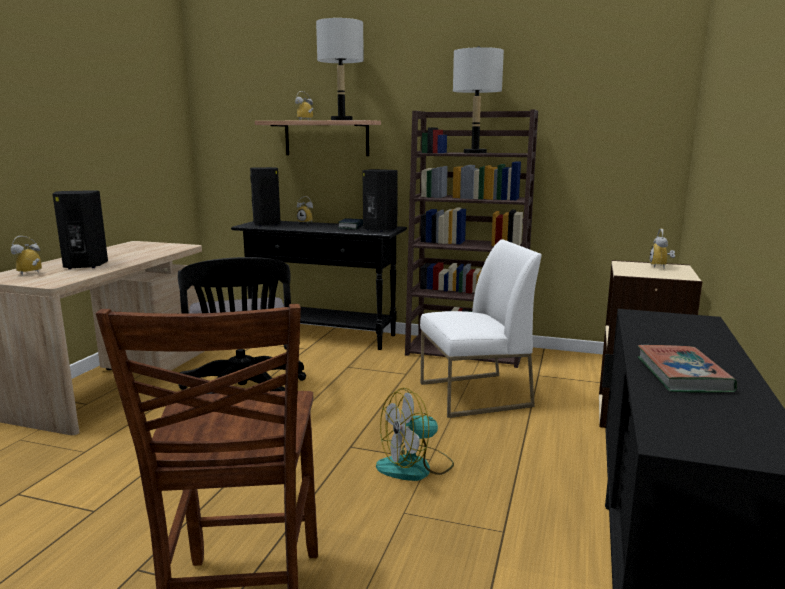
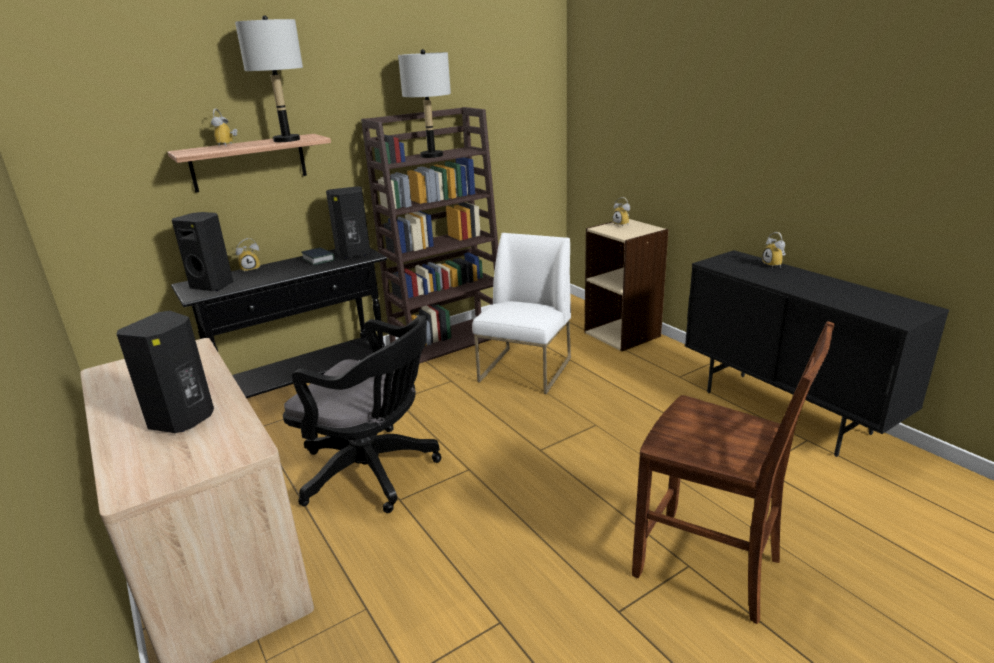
camera: 50 degrees left, 10 degrees up
alarm clock [11,236,42,276] -> alarm clock moved to [762,232,786,268]
fan [376,388,454,481] -> none
book [638,345,737,393] -> none

